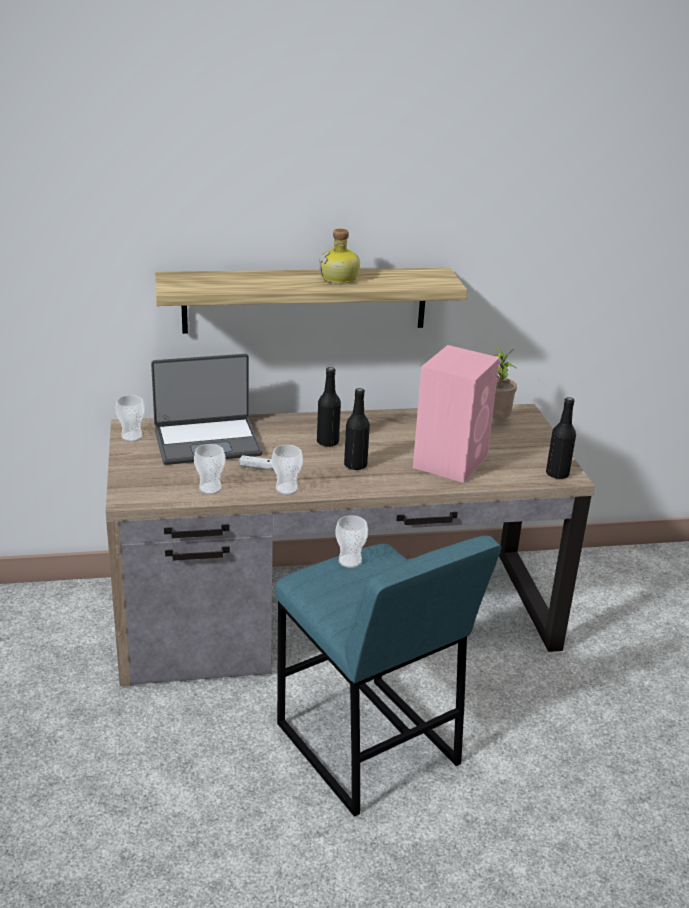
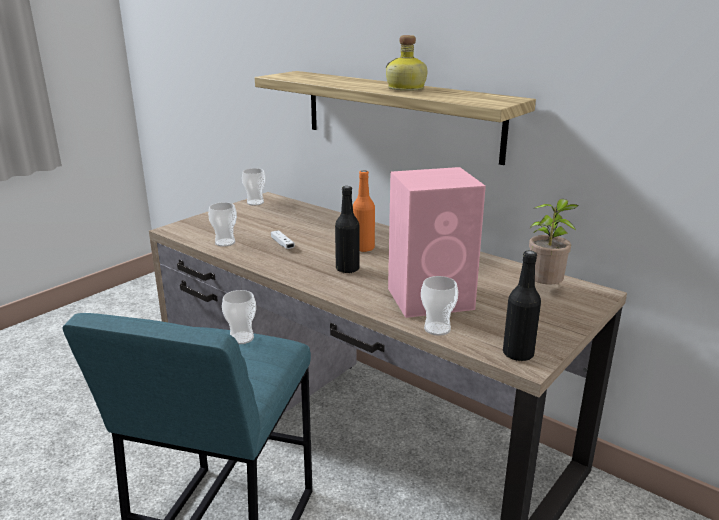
camera: 50 degrees right, 5 degrees down
laptop [151,354,262,465] -> none
cup [272,445,303,495] -> cup moved to [421,276,458,336]
black bottle [317,367,341,447] -> orange bottle [353,170,375,252]

